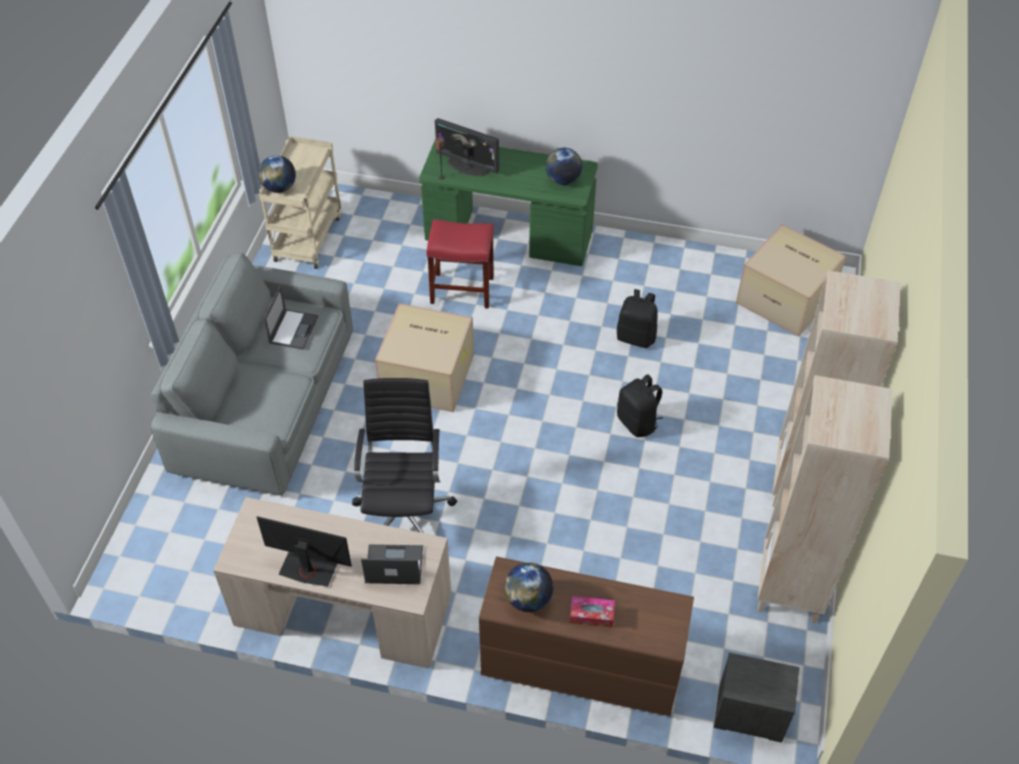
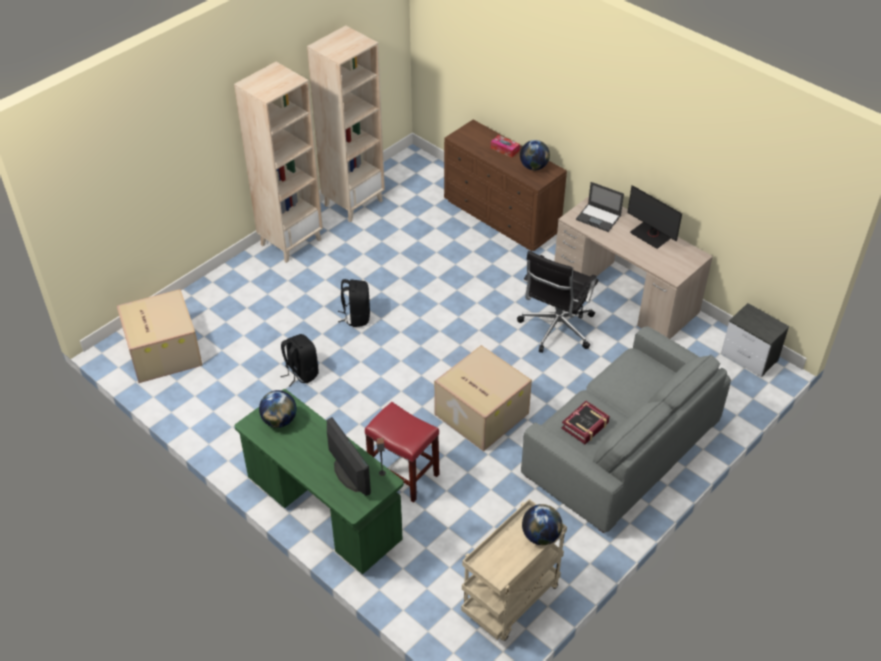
camera: 150 degrees left, 5 degrees down
laptop [264,286,318,350] -> book [561,401,610,444]
nightstand [714,652,799,742] -> nightstand moved to [721,303,789,377]

